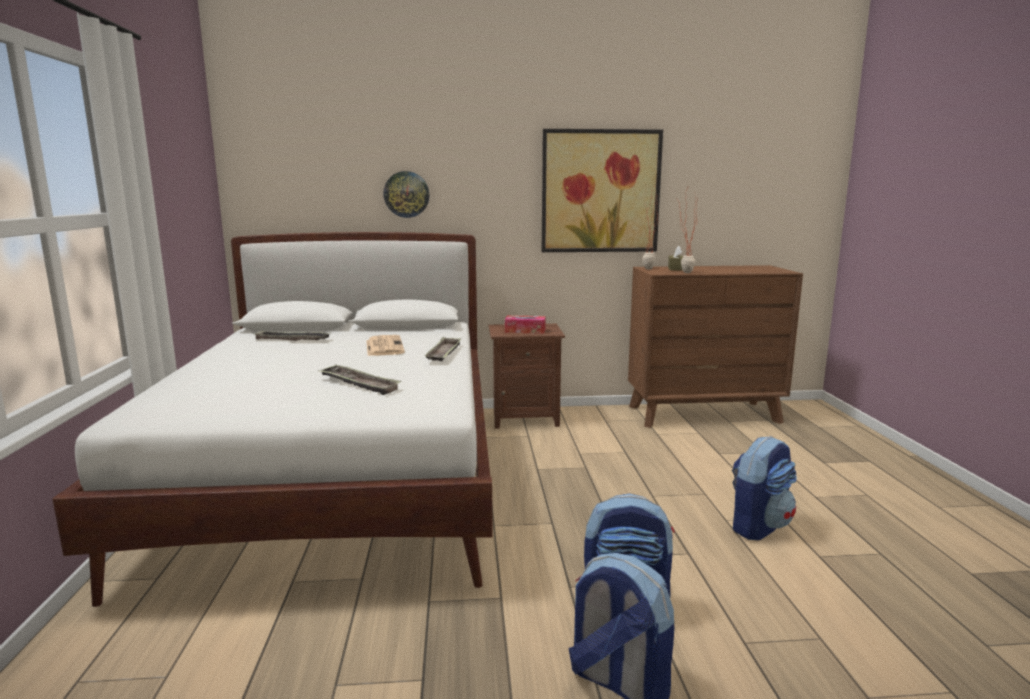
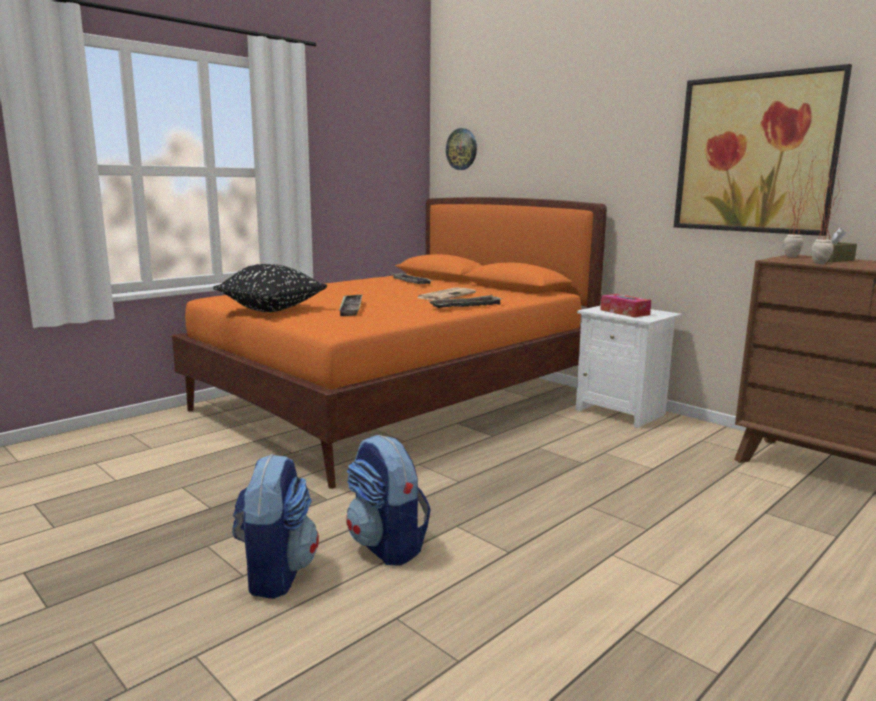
camera: 50 degrees right, 0 degrees up
white bed [52,232,493,607] -> orange bed [172,197,607,489]
wall clock [383,171,430,218] -> wall clock moved to [446,128,477,170]
brown nightstand [489,324,565,429] -> white nightstand [576,306,682,429]
backpack [732,436,797,540] -> none
none -> black pillow [213,264,327,312]

